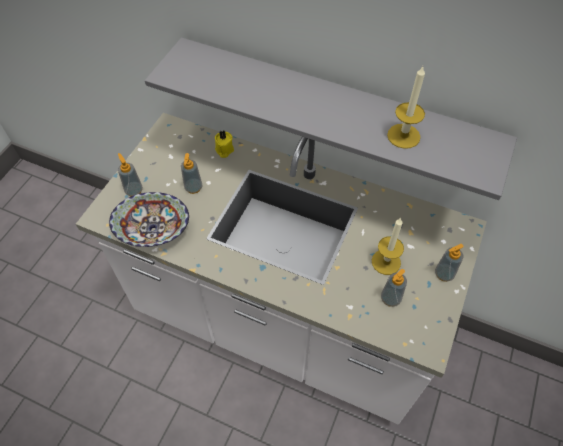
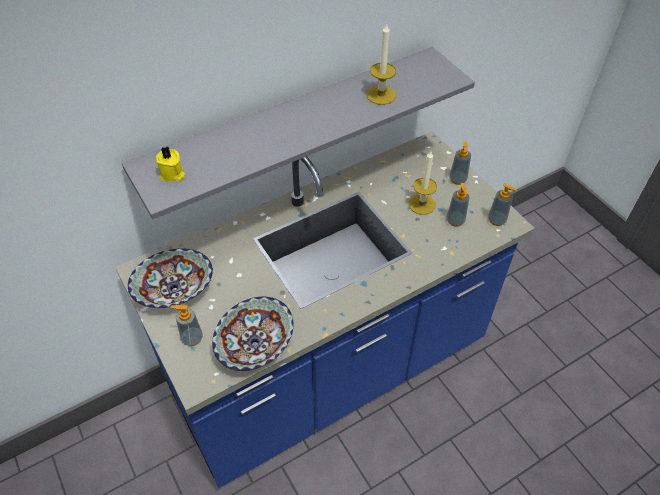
camera: 55 degrees left, 5 degrees down
white counter [76,113,487,425] -> blue counter [115,131,535,488]
soap dispenser [181,153,202,194] -> soap dispenser moved to [488,183,517,226]
yellow candle [215,130,234,158] -> yellow candle moved to [156,147,185,181]
none -> bowl [128,249,213,308]

